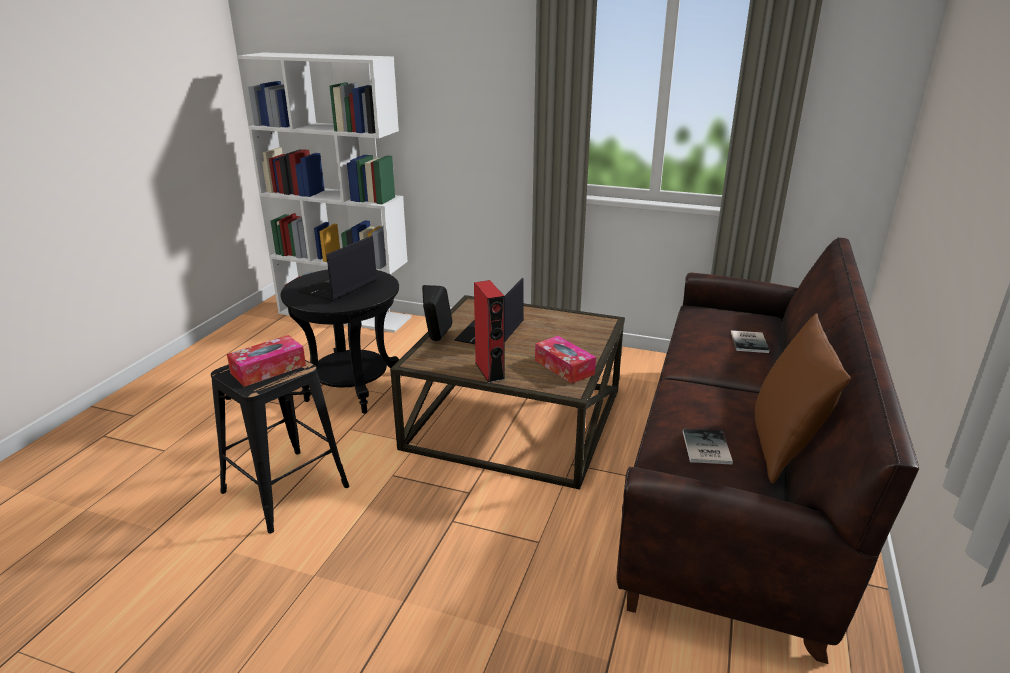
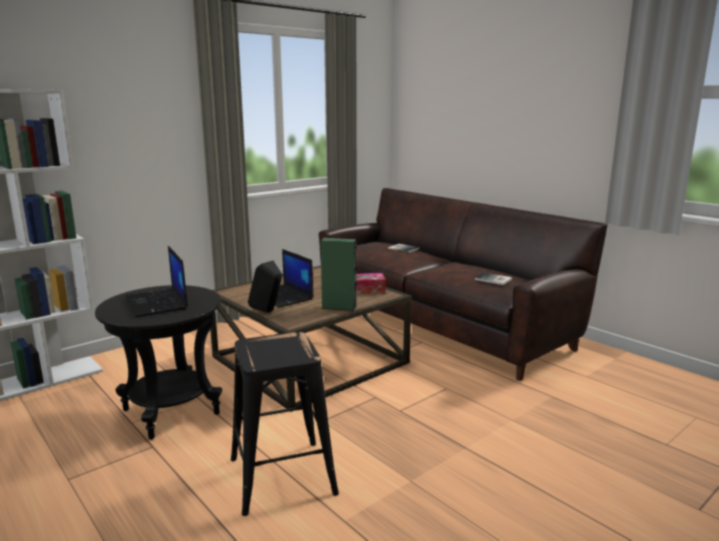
camera: 60 degrees left, 10 degrees down
tissue box [227,335,306,387] -> none
red speaker [474,280,505,383] -> green speaker [321,238,357,311]
brown pillow [755,313,851,484] -> none

